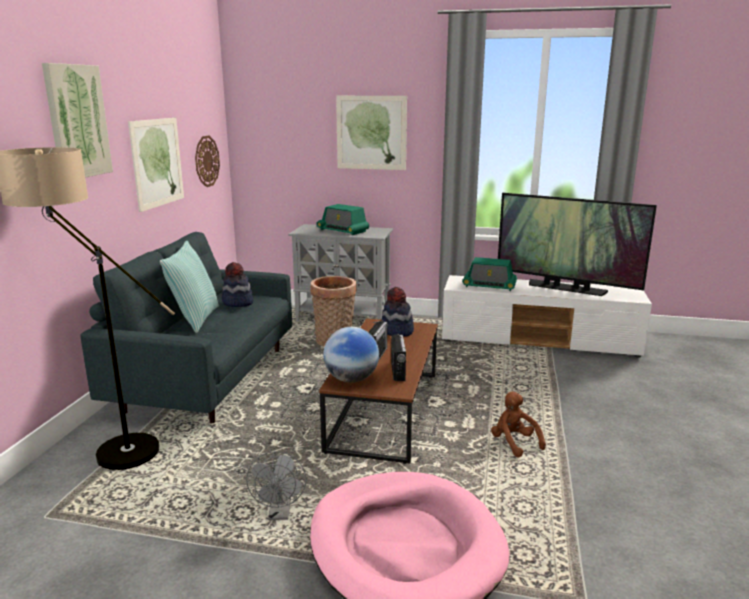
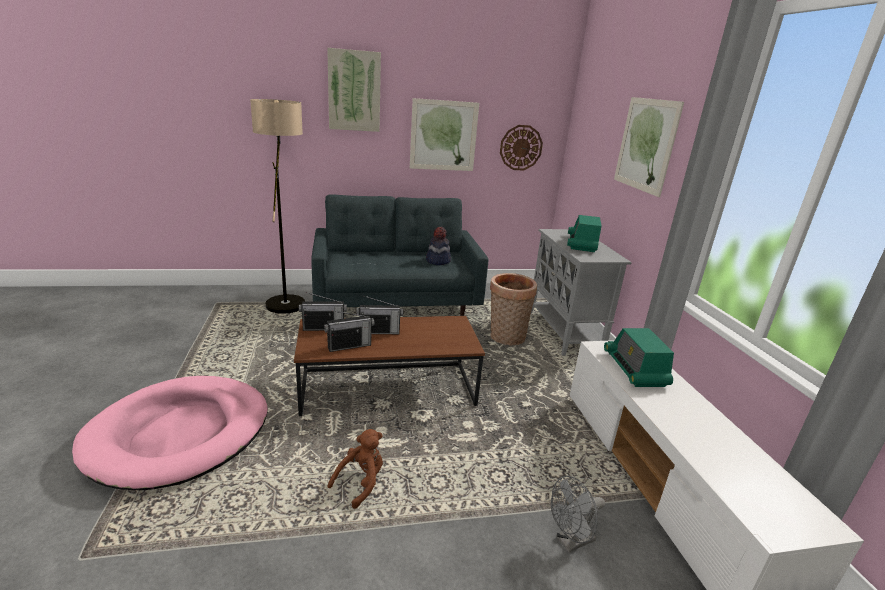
camera: 65 degrees right, 5 degrees up
pillow [160,241,219,333] -> none
grey fan [246,451,306,520] -> grey fan moved to [551,476,605,552]
globe [323,327,379,383] -> radio [299,292,347,331]
hat [381,287,414,337] -> none
television [498,193,657,296] -> none

